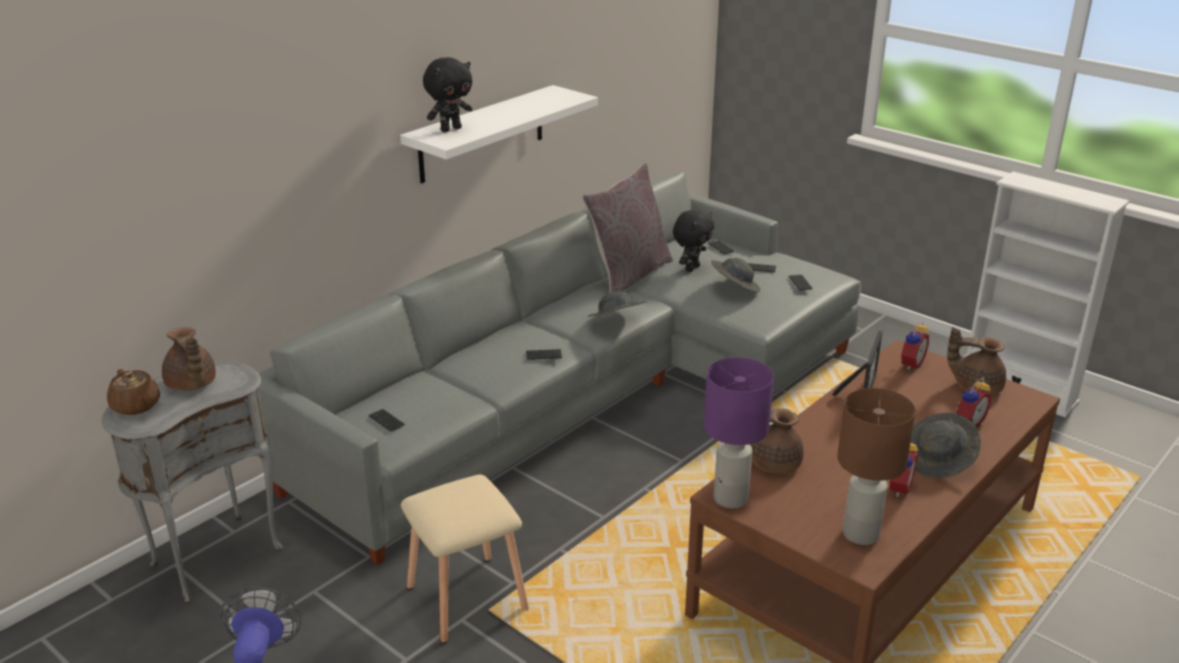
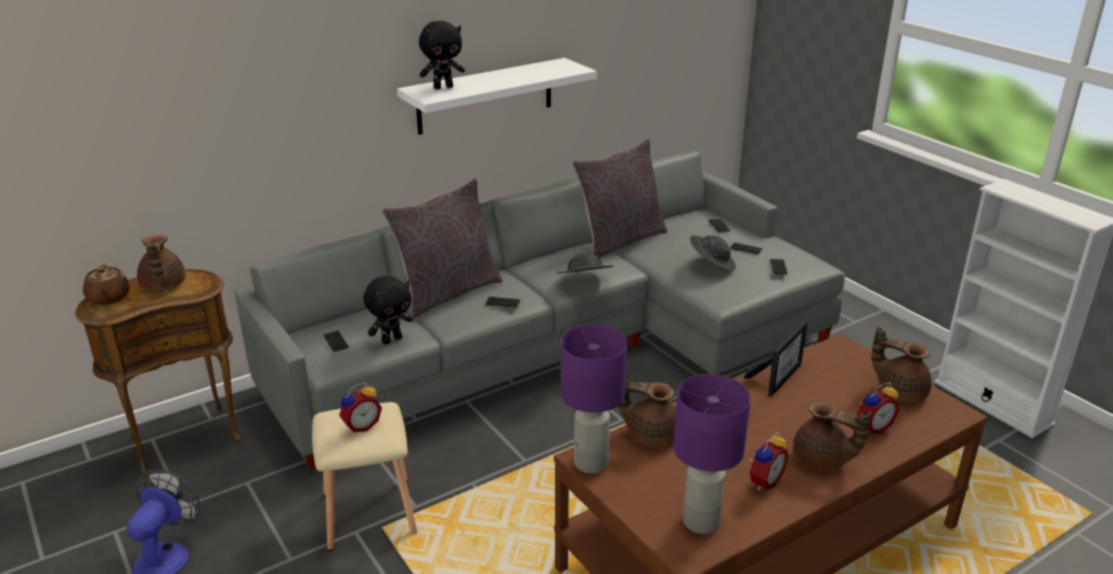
camera: 15 degrees right, 0 degrees up
grey side table [102,361,283,604] -> brown side table [75,269,241,474]
black plush toy [673,210,714,272] -> black plush toy moved to [363,276,413,344]
brown table lamp [837,388,916,545] -> purple table lamp [673,374,751,534]
alarm clock [900,321,929,370] -> alarm clock moved to [339,383,382,433]
grey hat [909,413,981,478] -> brown teapot [793,402,871,470]
none -> grey pillow [382,179,502,318]

